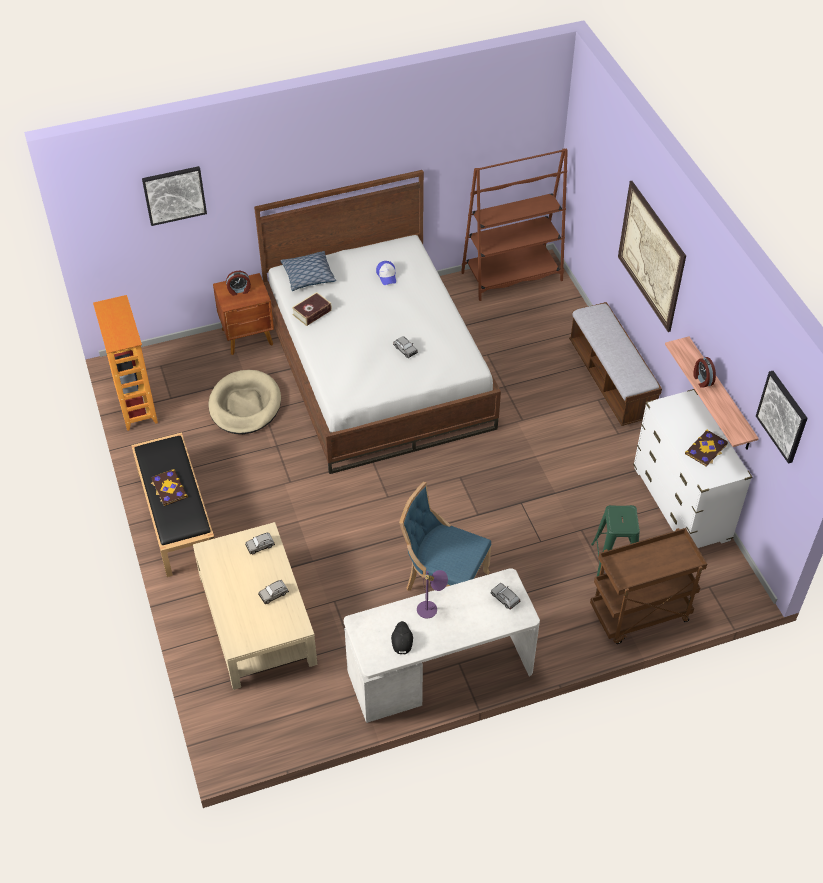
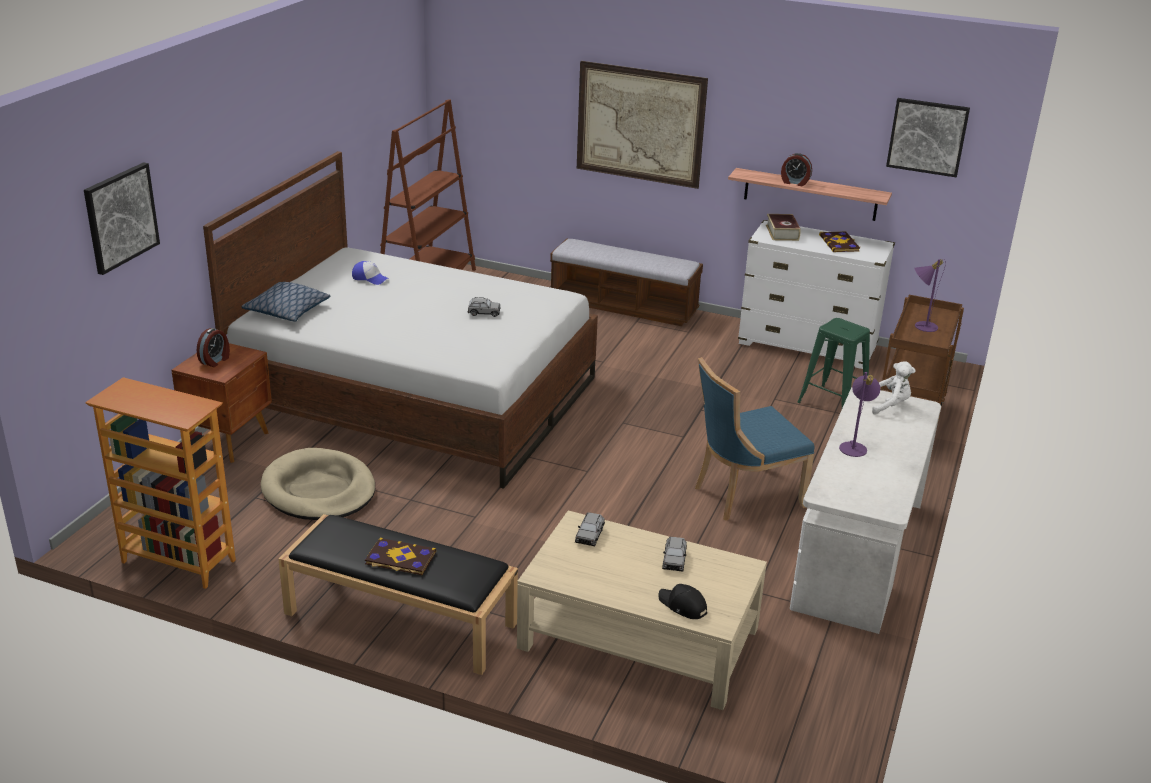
camera: 50 degrees left, 20 degrees down
book [292,292,332,326] -> book moved to [766,214,800,241]
black cap [391,621,413,654] -> black cap moved to [658,584,707,619]
grey toy car [490,583,521,610] -> white plush toy [872,361,915,415]
none -> purple table lamp [915,259,946,332]

